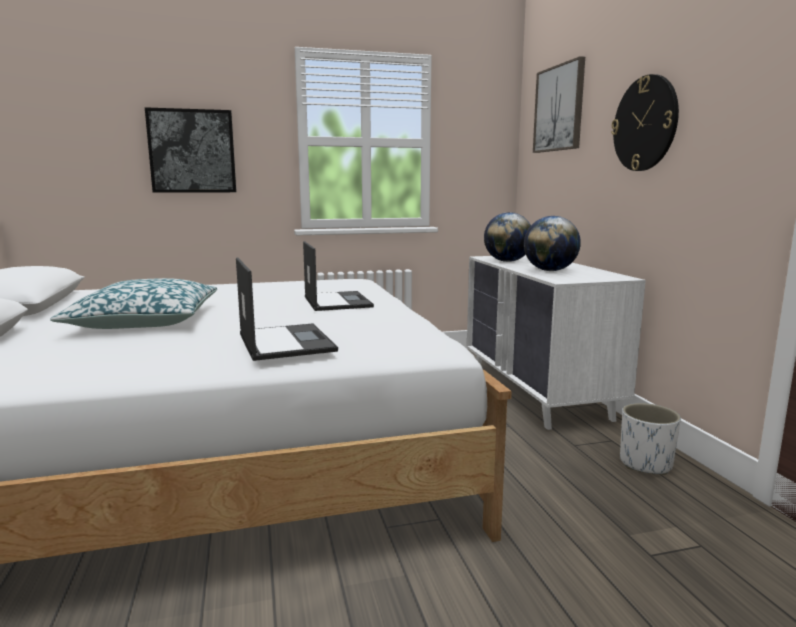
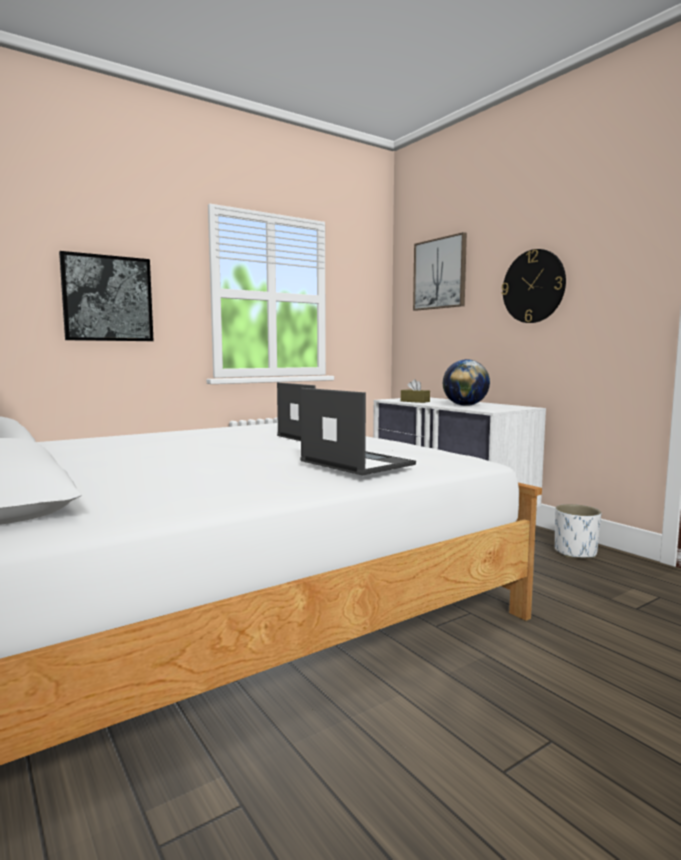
camera: 20 degrees left, 5 degrees down
pillow [50,278,217,329] -> none
globe [484,212,531,262] -> brown tissue box [401,379,430,403]

